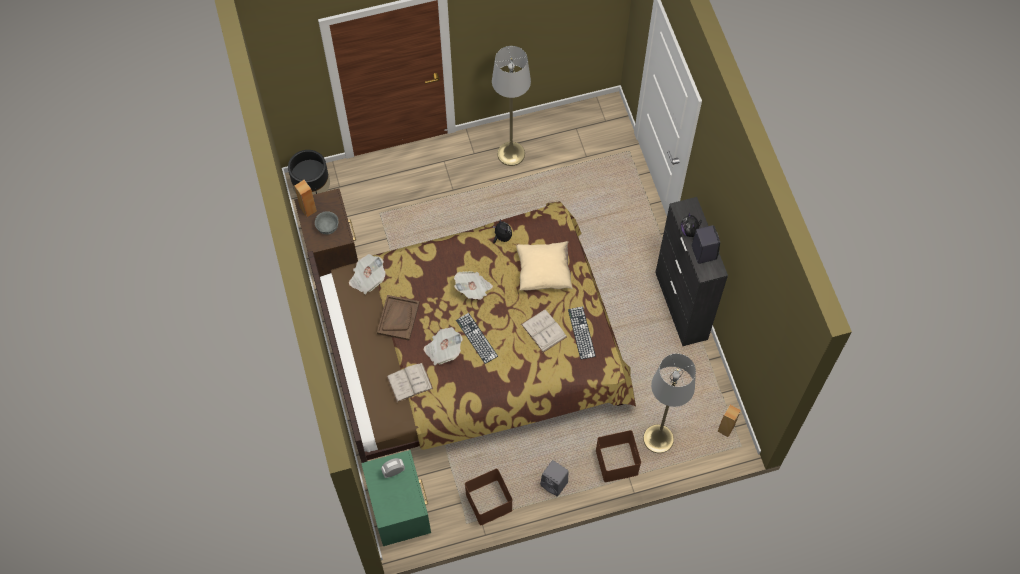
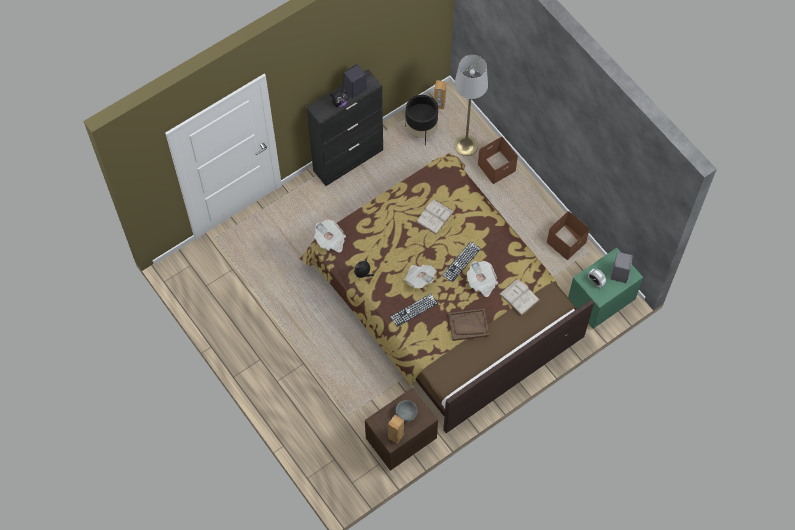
camera: 110 degrees left, 0 degrees up
black planter [288,150,330,195] -> black planter moved to [405,95,438,145]
newspaper [349,254,386,295] -> newspaper moved to [314,219,346,253]
grey floor lamp [492,46,531,166] -> none
beige pillow [516,241,573,291] -> none
grey speaker [540,460,569,497] -> grey speaker moved to [610,252,633,283]
keyboard [568,306,596,360] -> keyboard moved to [390,293,438,327]

